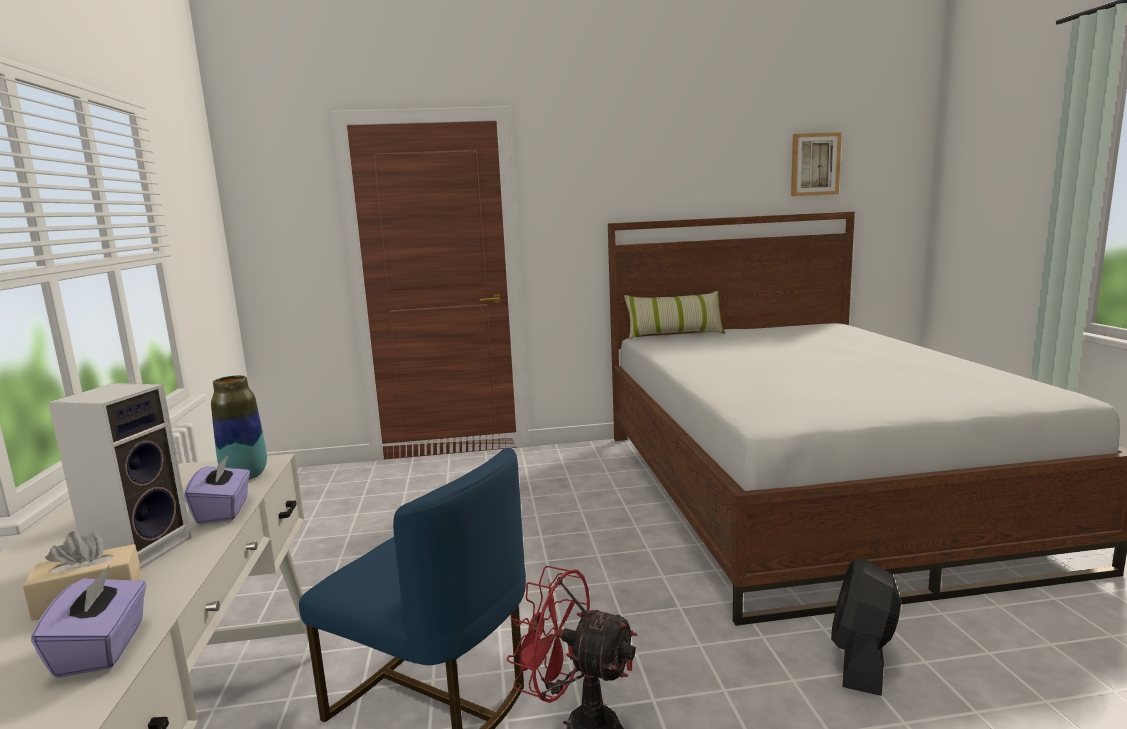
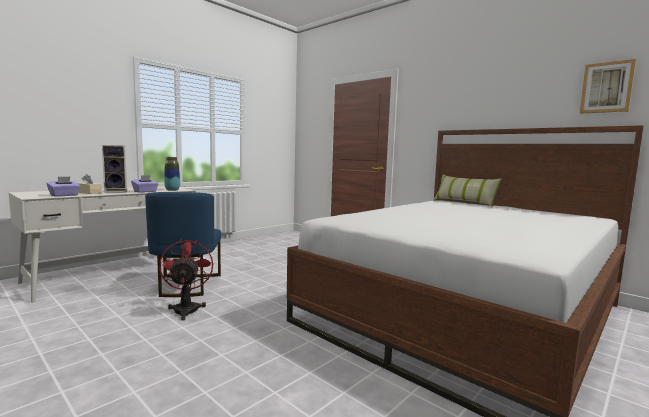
camera: 50 degrees right, 5 degrees down
black fan [831,558,901,696] -> none

